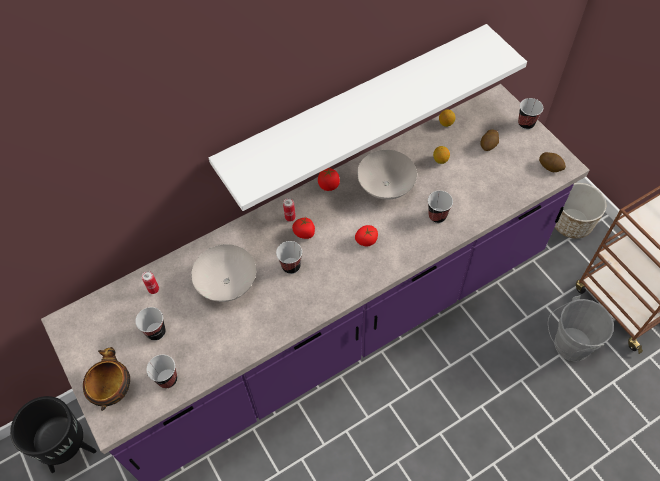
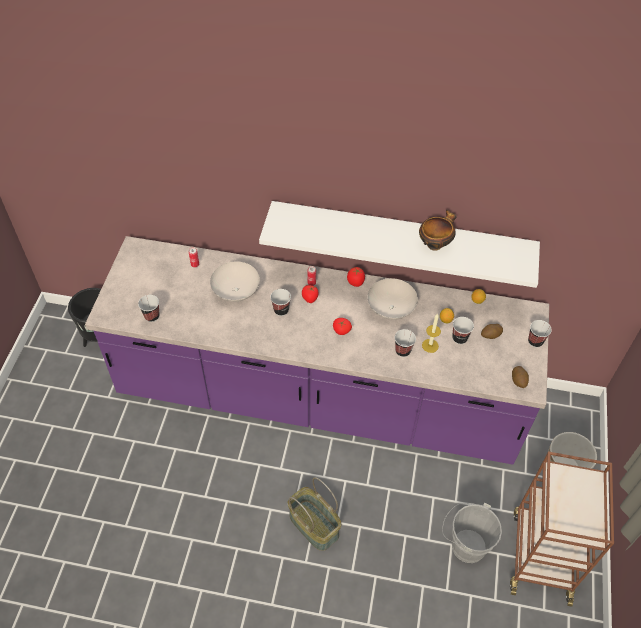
camera: 40 degrees right, 5 degrees down
bowl [83,347,130,411] -> bowl moved to [419,210,457,251]
cup [135,307,166,341] -> cup moved to [452,317,474,344]
none -> basket [288,477,341,551]
none -> candle [422,313,441,353]

